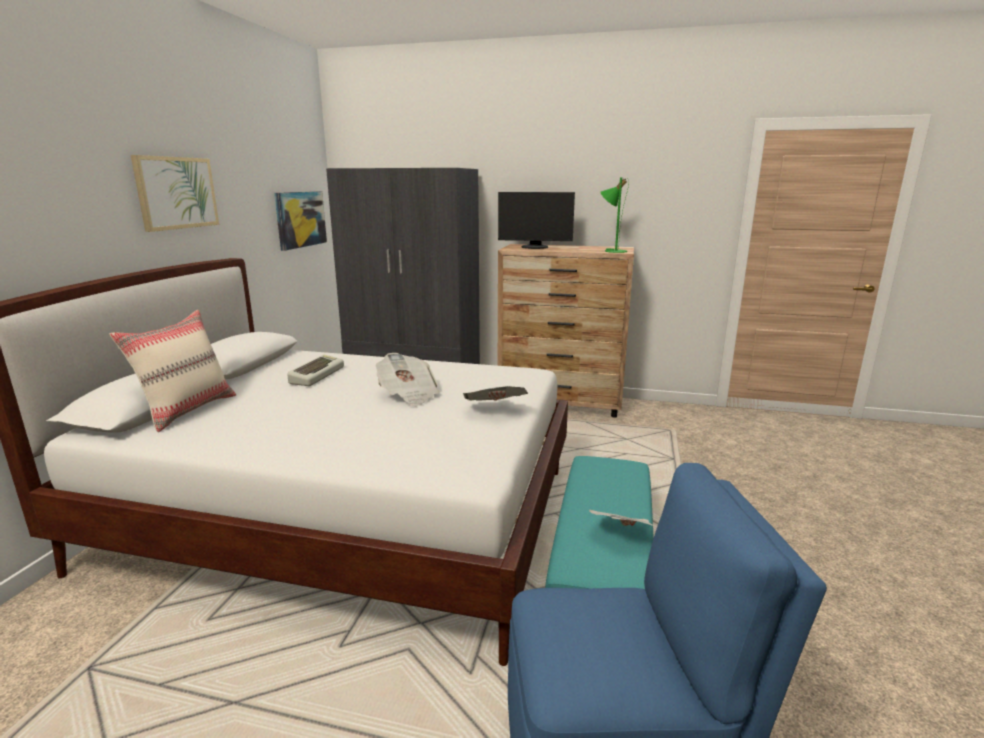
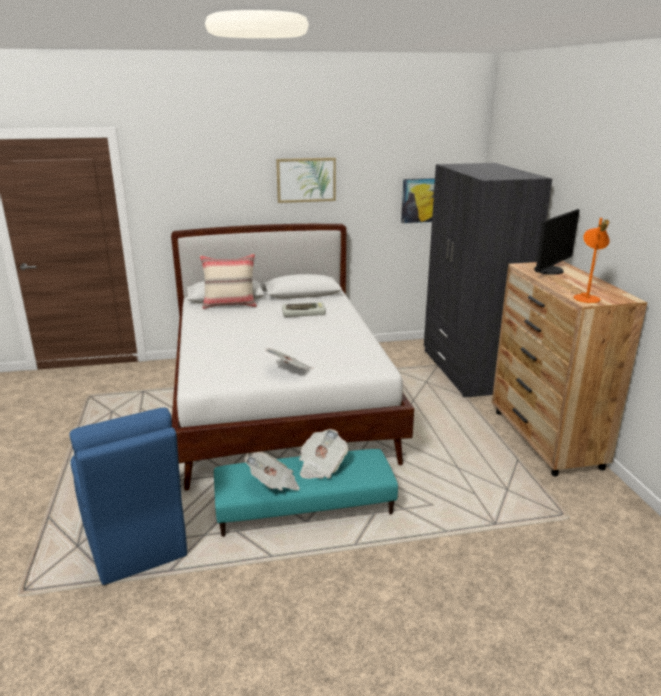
camera: 65 degrees right, 5 degrees up
newspaper [376,353,440,406] -> newspaper moved to [299,429,348,479]
monitor [498,192,575,249] -> monitor turned 120 degrees counterclockwise [534,209,580,275]
green table lamp [600,177,629,253] -> orange table lamp [573,218,610,303]

